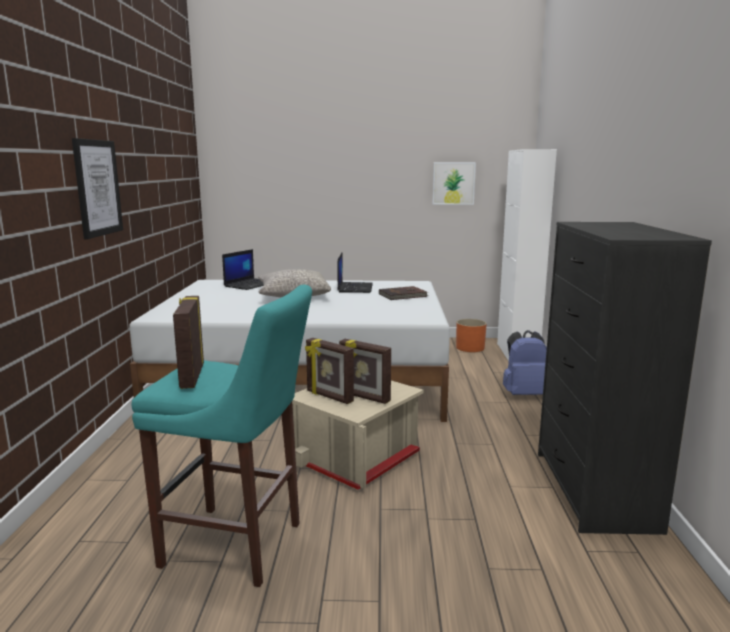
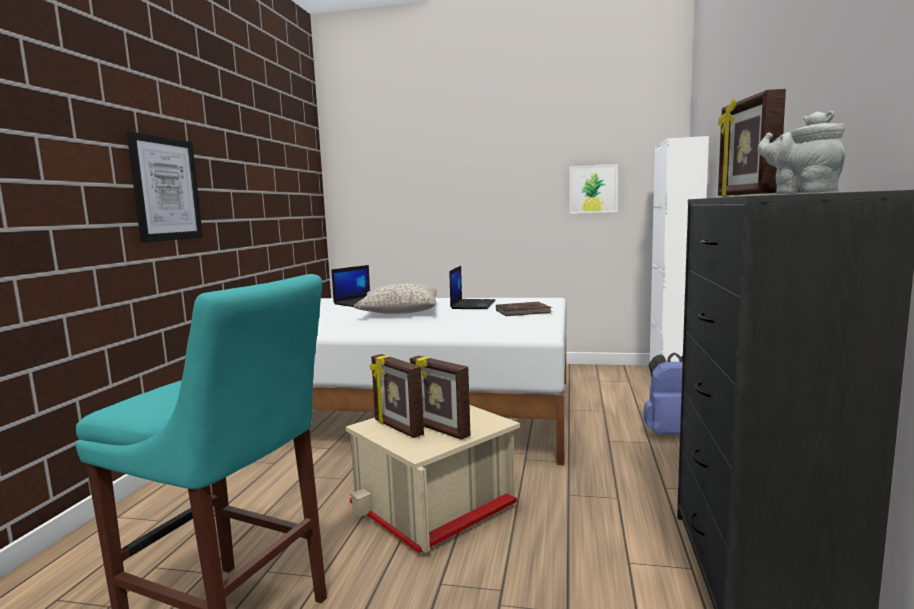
camera: 10 degrees right, 5 degrees down
picture frame [173,296,204,389] -> picture frame moved to [718,89,786,197]
orange planter [456,319,487,352] -> none
none -> grey teapot [757,111,845,194]

